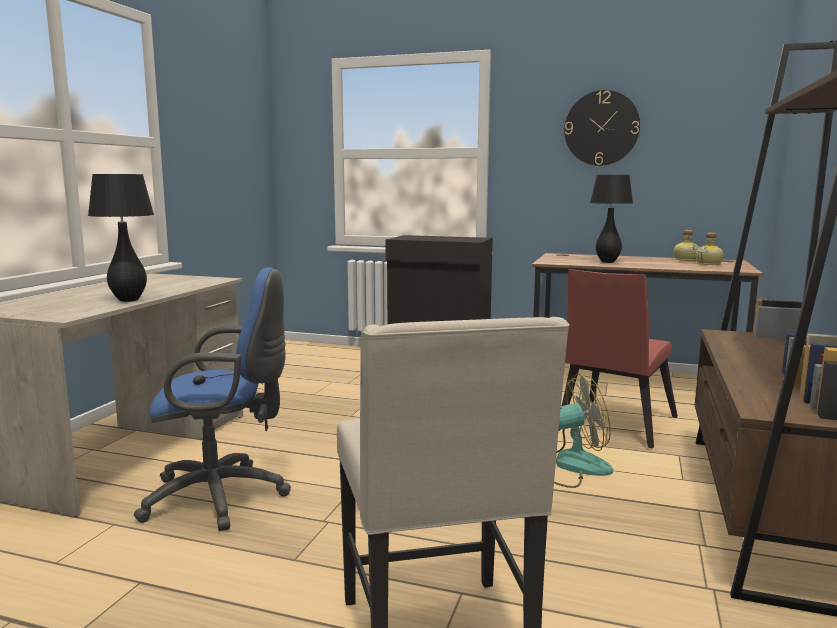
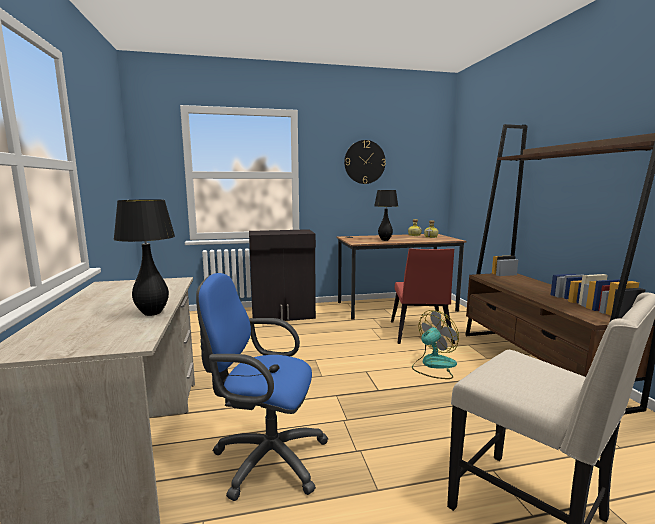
camera: 30 degrees left, 0 degrees up
blue office chair [134,267,291,531] -> blue office chair turned 135 degrees counterclockwise [196,273,328,501]

